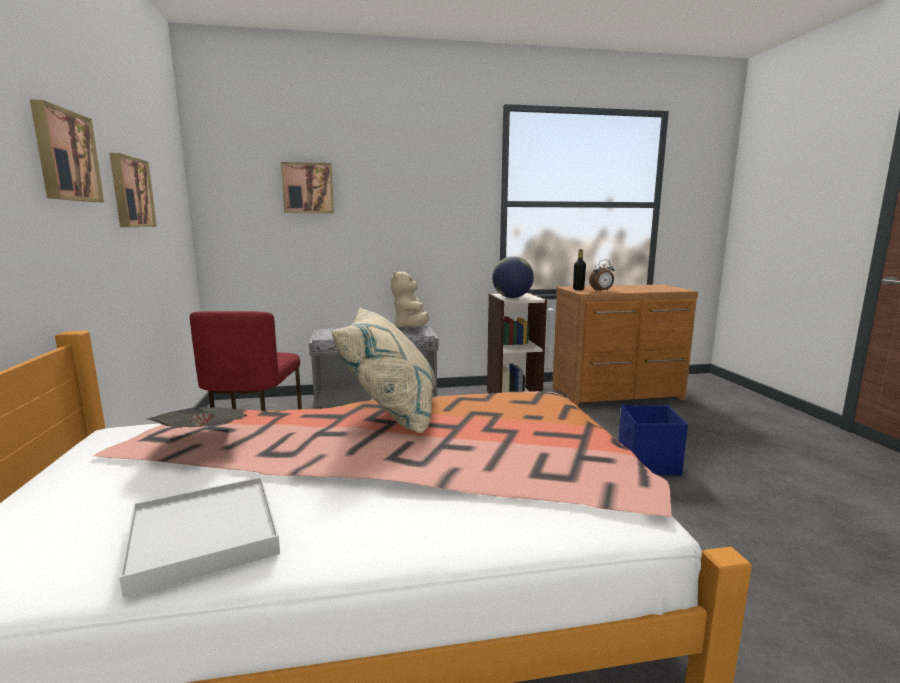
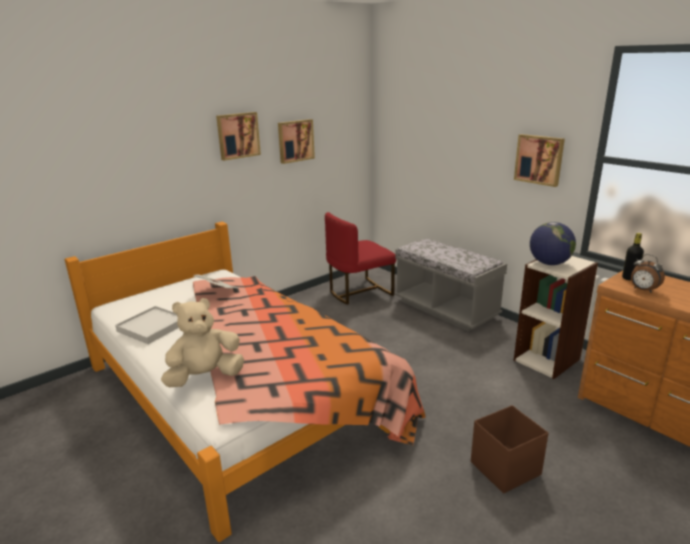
camera: 60 degrees right, 10 degrees up
picture [281,162,334,213] -> picture moved to [514,134,565,187]
beige pillow [331,307,435,433] -> none
beige plush toy [391,271,429,327] -> beige plush toy moved to [161,298,244,387]
blue storage box [618,405,688,476] -> brown storage box [471,405,548,493]

